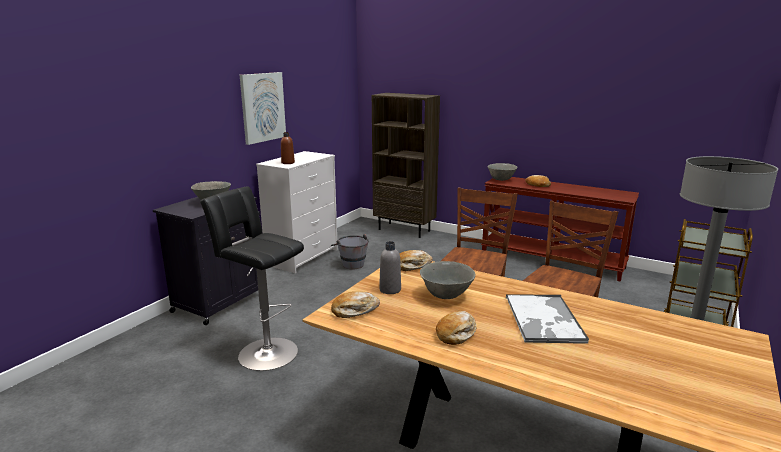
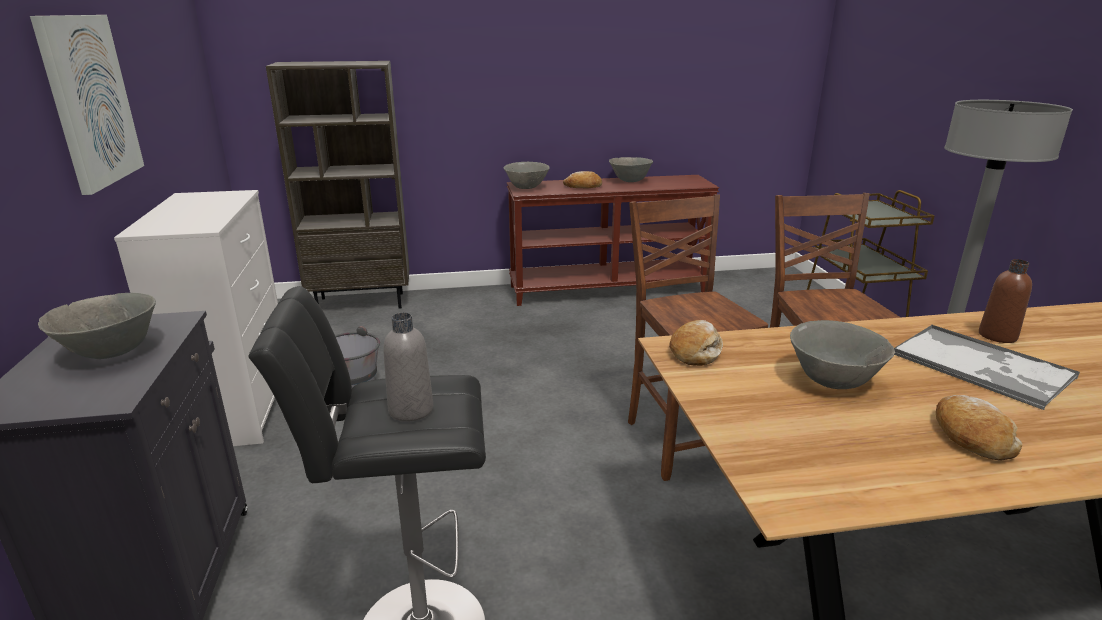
camera: 40 degrees left, 5 degrees up
brown bottle [281,132,295,164] -> brown bottle moved to [979,259,1032,343]
bread [331,291,380,318] -> none
grey bottle [379,241,401,294] -> grey bottle moved to [383,312,433,422]
none -> grey bowl [609,157,653,182]

